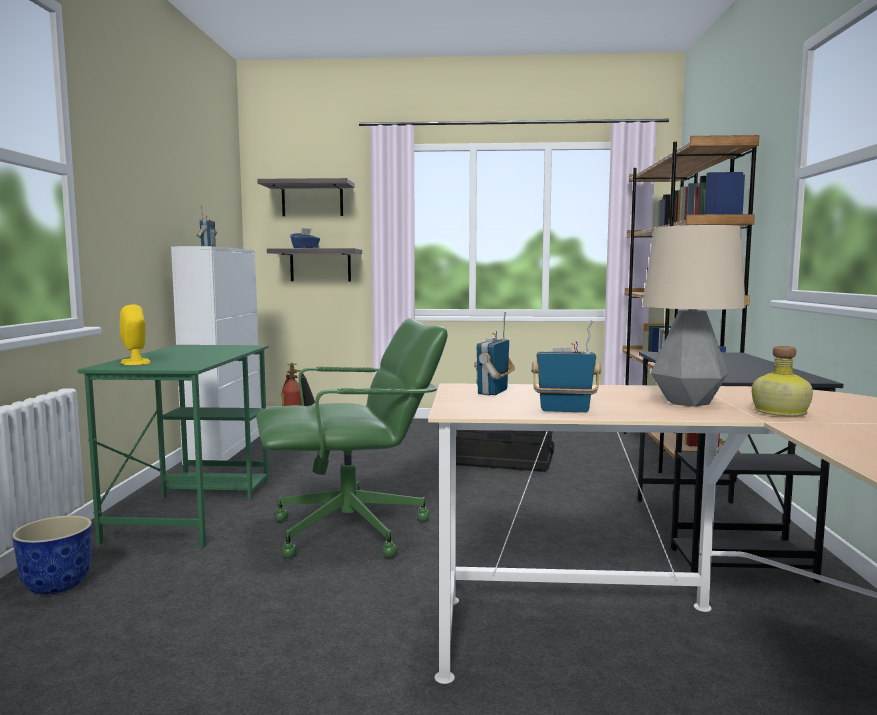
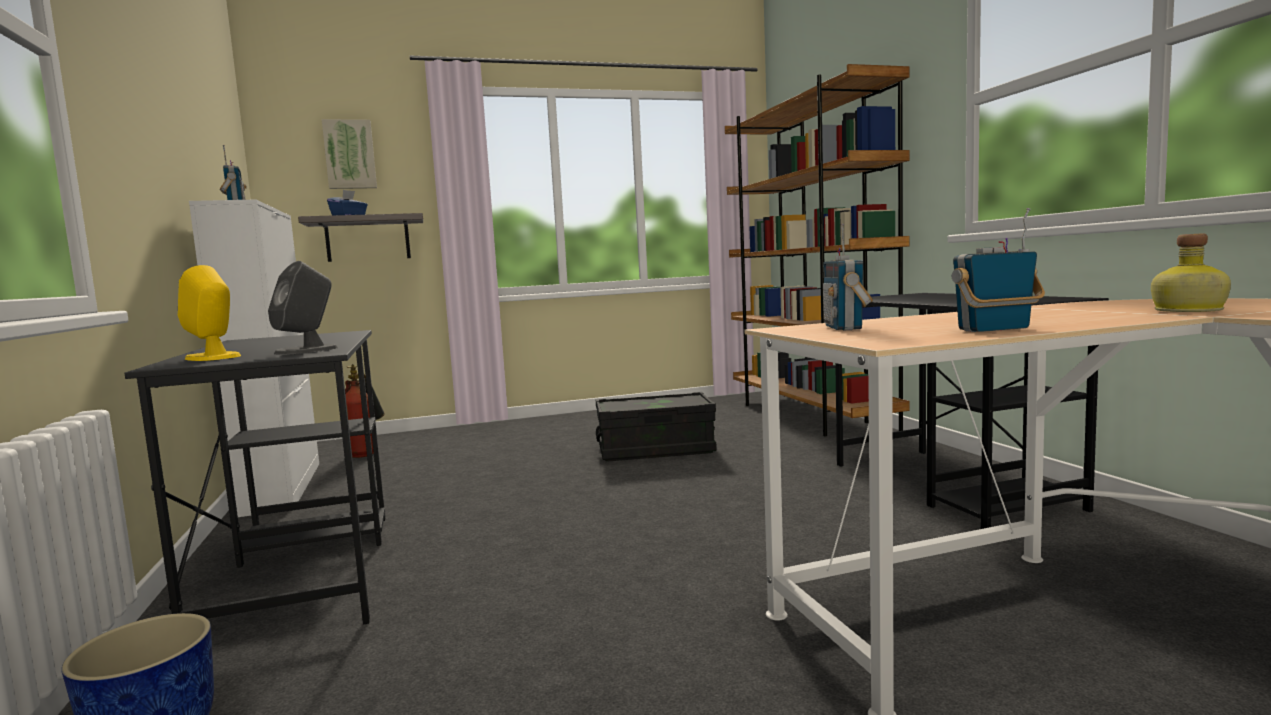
camera: 20 degrees left, 0 degrees up
green desk [78,345,269,548] -> black desk [124,330,385,624]
green office chair [256,318,448,559] -> none
shelf [258,178,355,216] -> picture [322,119,377,189]
table lamp [642,225,746,407] -> none
none -> grey speaker [268,261,338,355]

